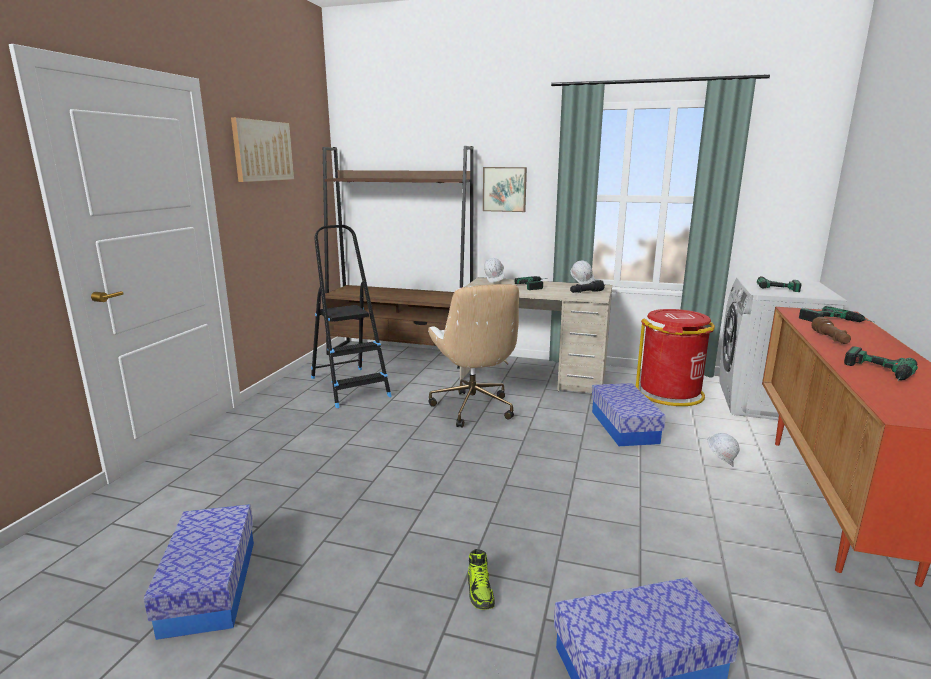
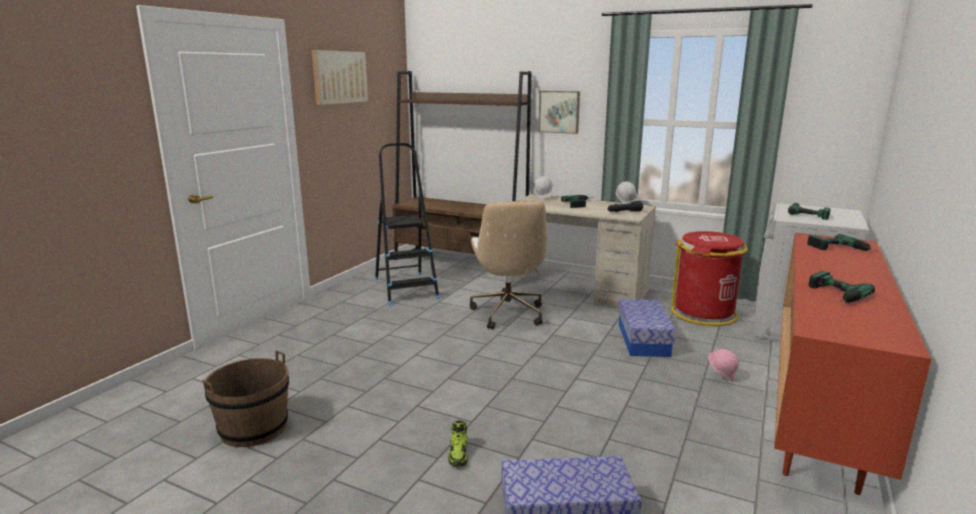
camera: 10 degrees right, 0 degrees up
storage box [144,504,254,640] -> brown bucket [202,350,289,447]
white hard hat [707,433,740,467] -> pink hard hat [708,349,739,382]
brown flashlight [811,317,851,344] -> none

